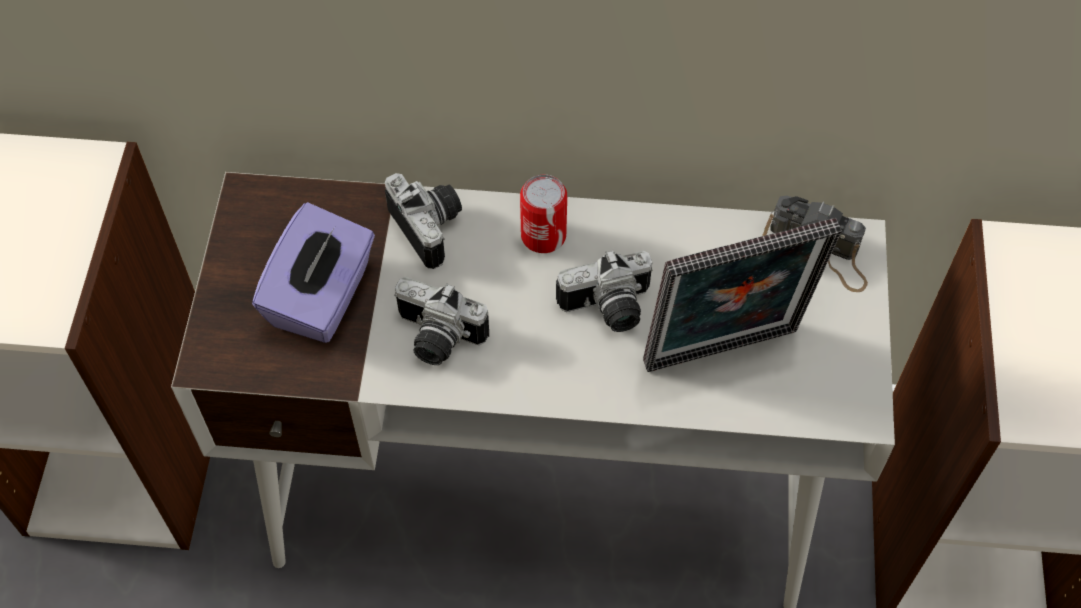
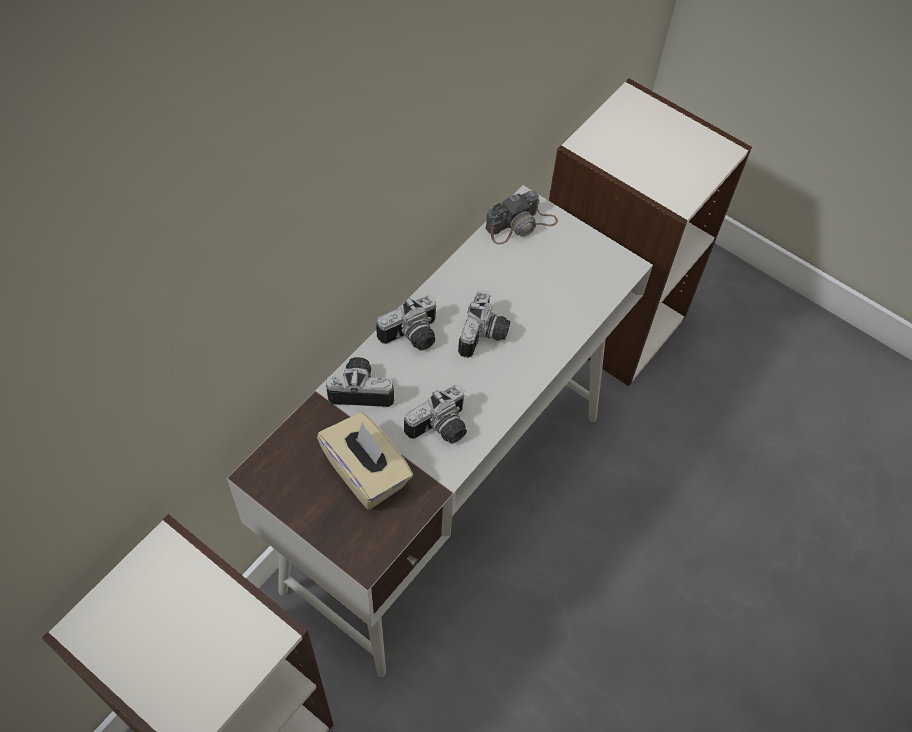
camera: 60 degrees left, 0 degrees up
purple tissue box [252,202,375,343] -> beige tissue box [317,412,413,510]
can [520,175,567,253] -> camera [376,295,437,350]
picture frame [643,218,842,372] -> none

